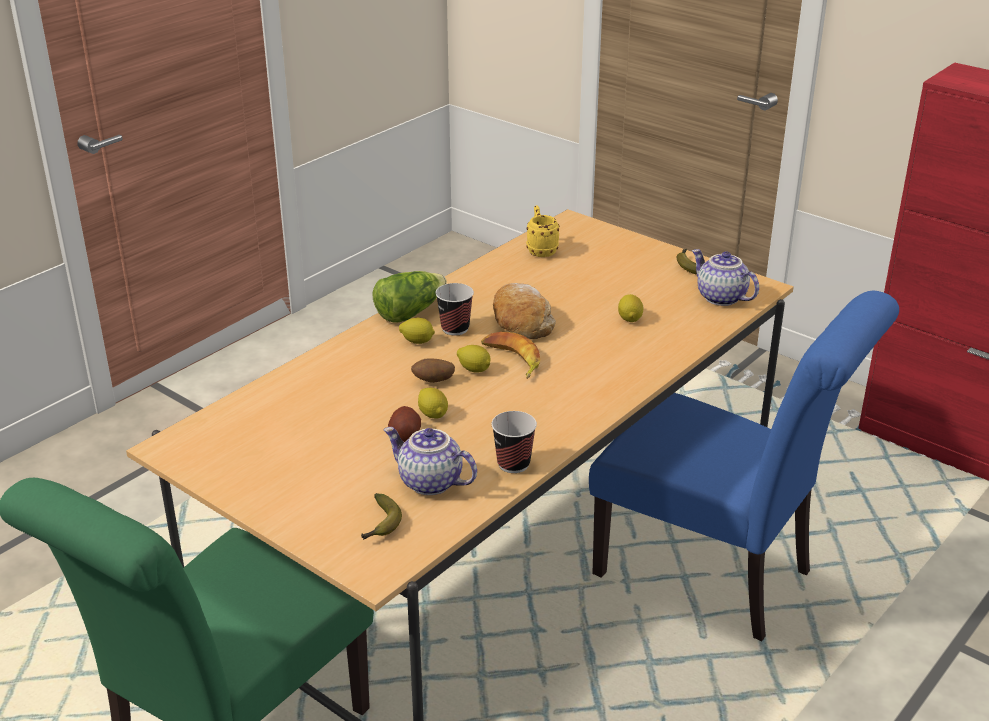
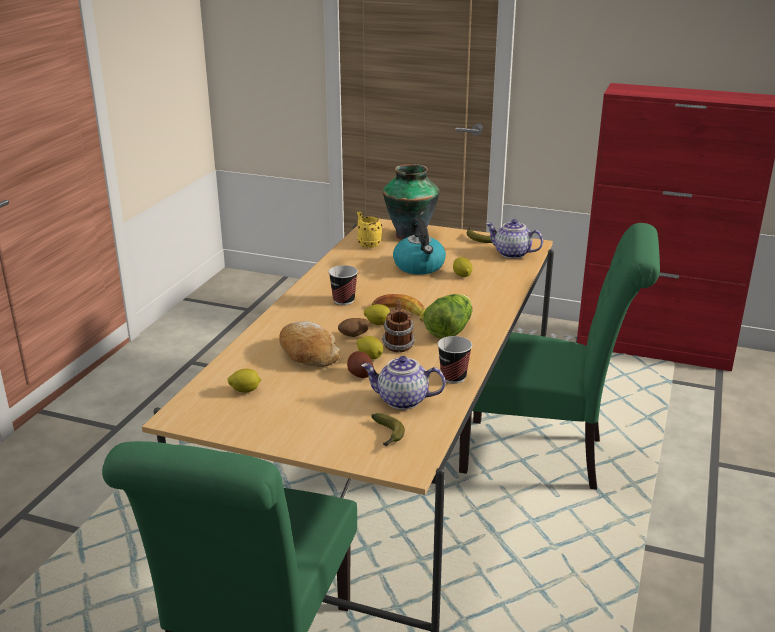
camera: 20 degrees left, 5 degrees down
lettuce [372,271,447,323] -> lettuce moved to [423,294,472,339]
lemon [399,318,435,344] -> lemon moved to [228,369,261,393]
bread [493,283,556,339] -> bread moved to [279,321,340,367]
blue chair [589,291,899,641] -> green chair [459,223,660,490]
none -> mug [382,300,415,352]
none -> vase [383,164,440,240]
none -> kettle [393,218,446,275]

